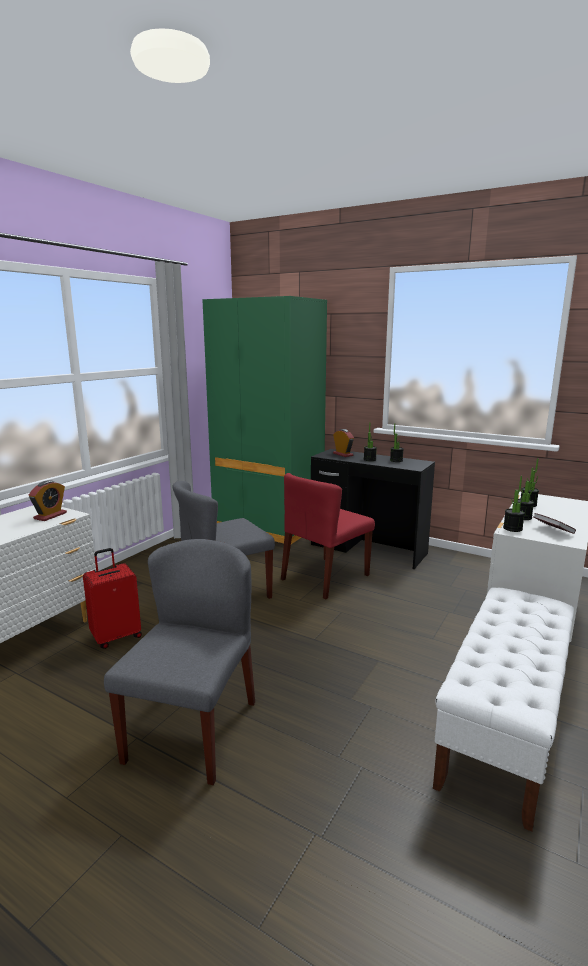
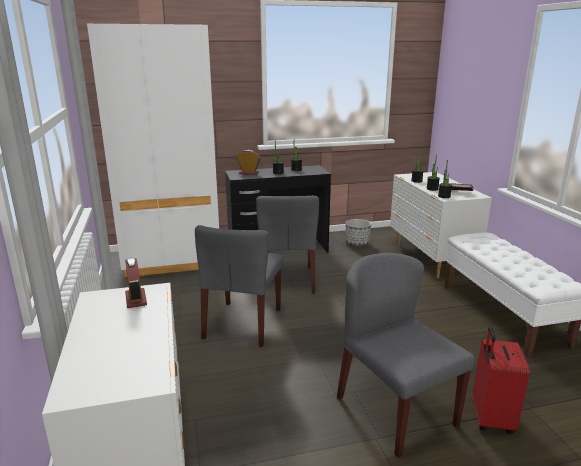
camera: 45 degrees left, 5 degrees up
red suitcase [83,548,142,649] -> red suitcase moved to [473,327,530,434]
green wardrobe [202,296,327,544] -> white wardrobe [87,24,219,278]
red chair [281,473,375,599] -> grey chair [256,196,319,294]
none -> planter [345,219,371,246]

